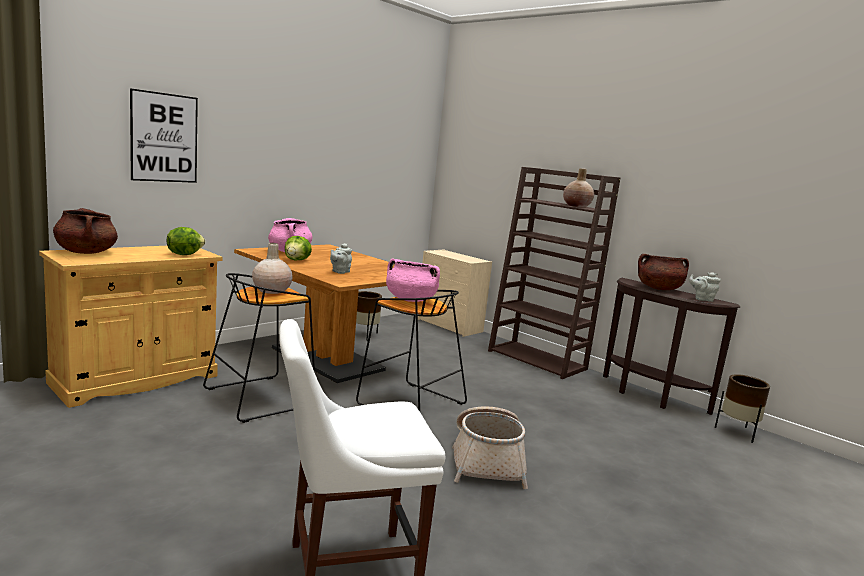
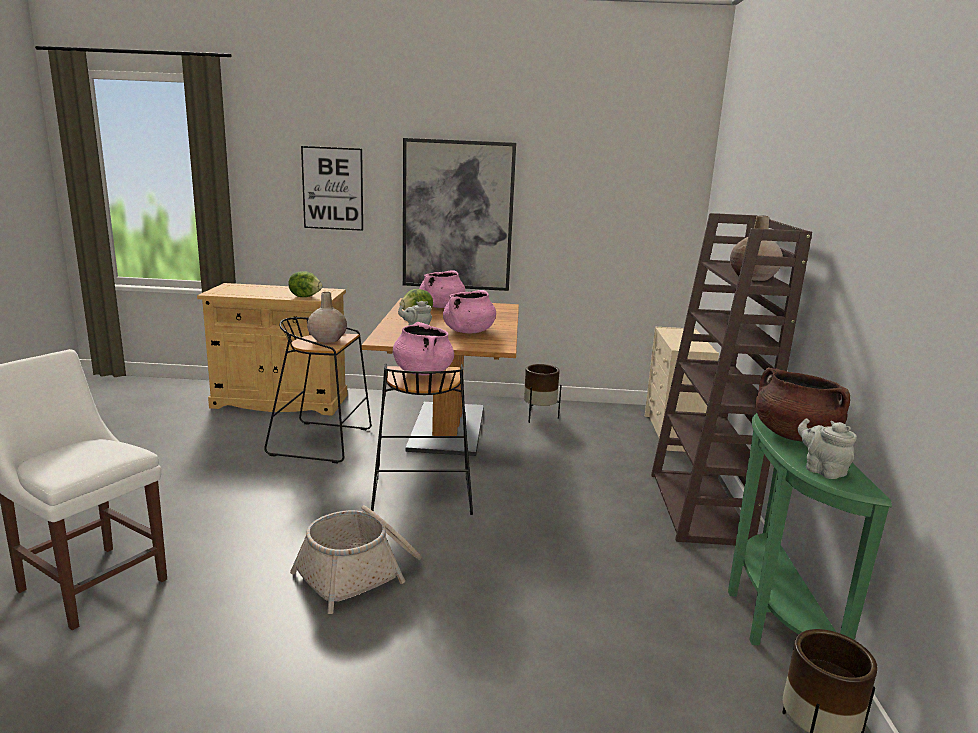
camera: 50 degrees right, 5 degrees up
brown cooking pot [53,208,118,254] -> none
brown console table [603,278,740,415] -> green console table [728,413,892,645]
none -> picture [403,138,516,291]
none -> pink cooking pot [443,290,496,333]

